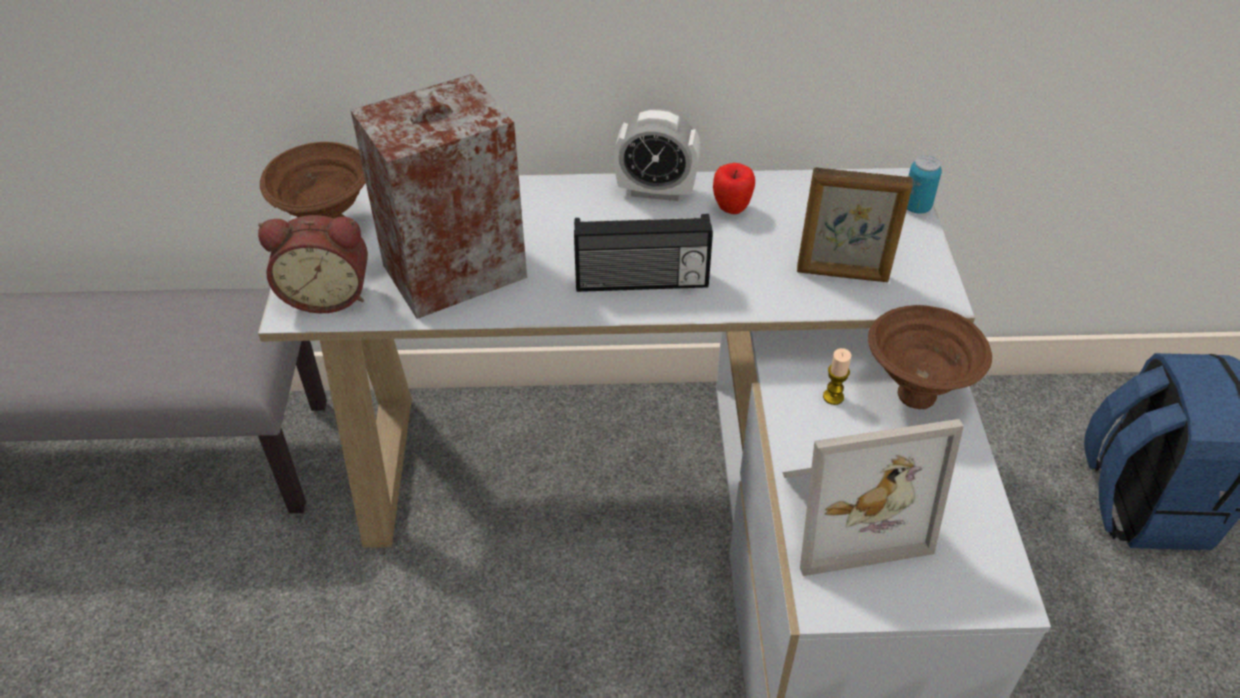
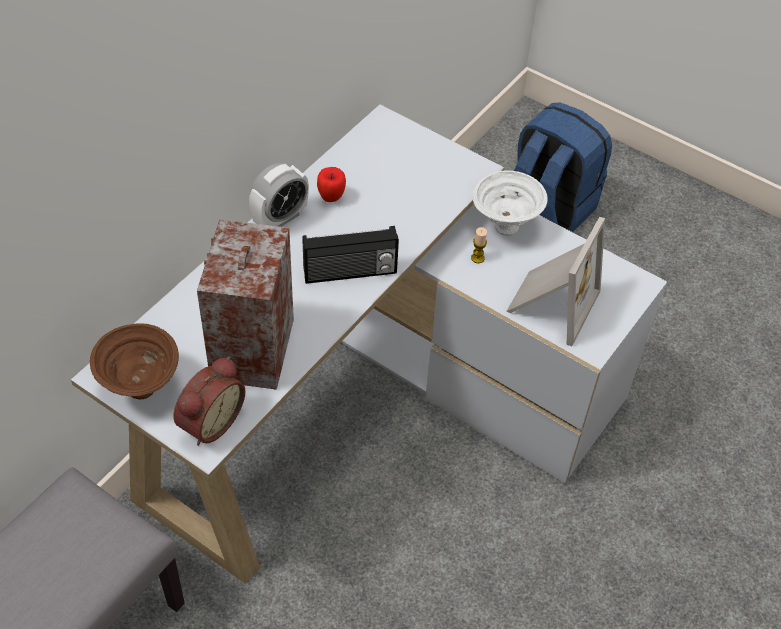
camera: 55 degrees left, 5 degrees up
radio [574,214,713,292] -> radio turned 45 degrees clockwise [302,226,399,284]
picture frame [797,167,913,282] -> none
brown bowl [868,305,992,409] -> white bowl [473,171,547,236]
can [907,155,942,214] -> none

